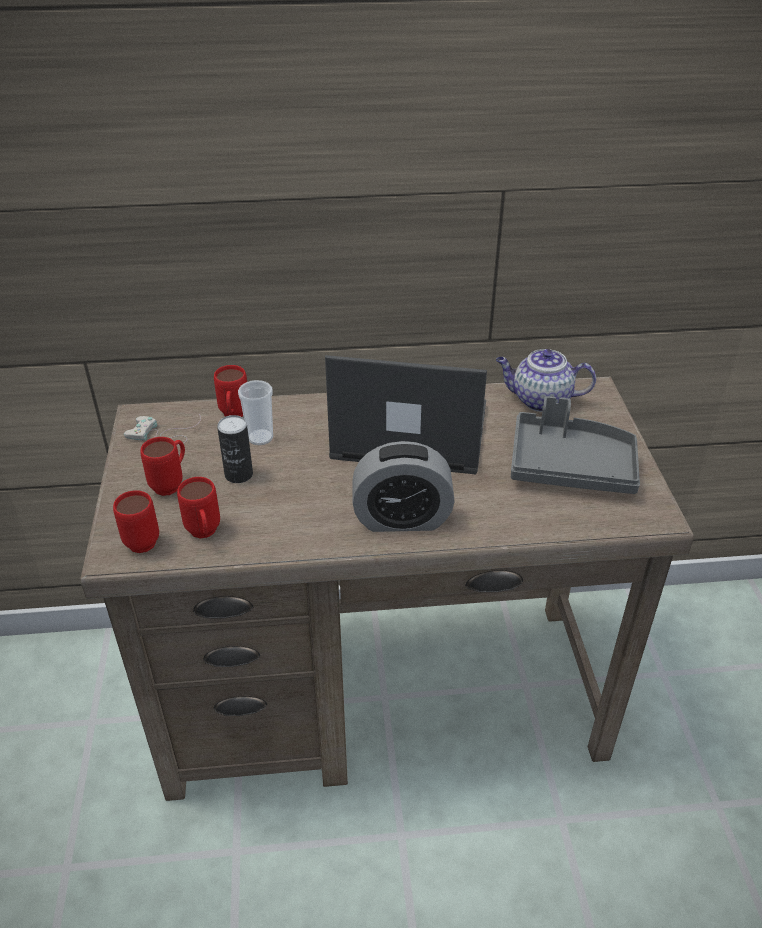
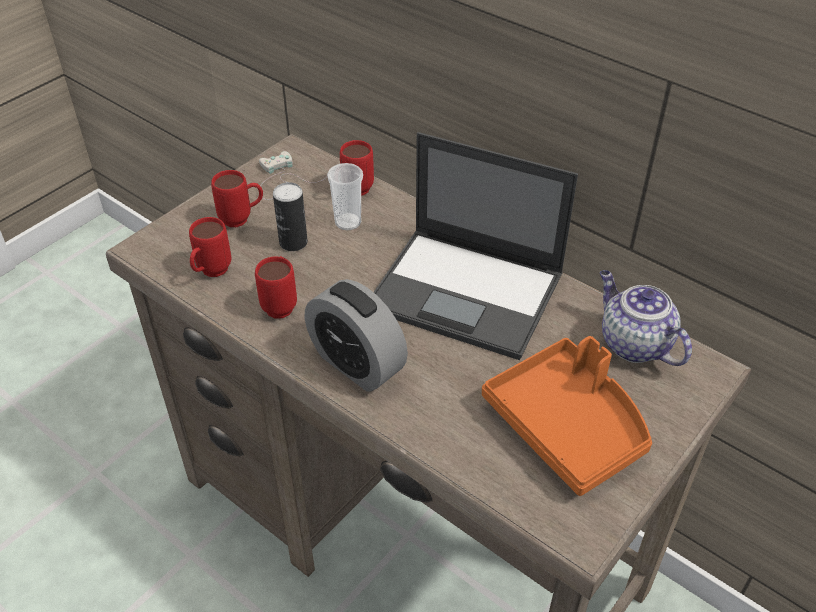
camera: 45 degrees right, 5 degrees up
red mug [113,490,159,553] -> red mug moved to [255,256,297,319]
laptop [325,355,487,474] -> laptop turned 150 degrees clockwise [374,132,578,360]
grey tray [511,396,640,494] -> orange tray [482,336,652,496]

